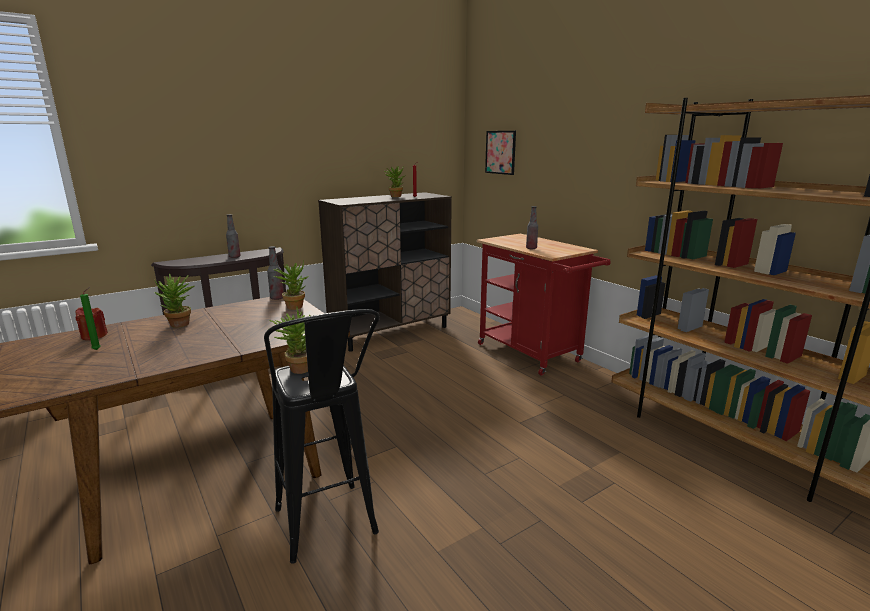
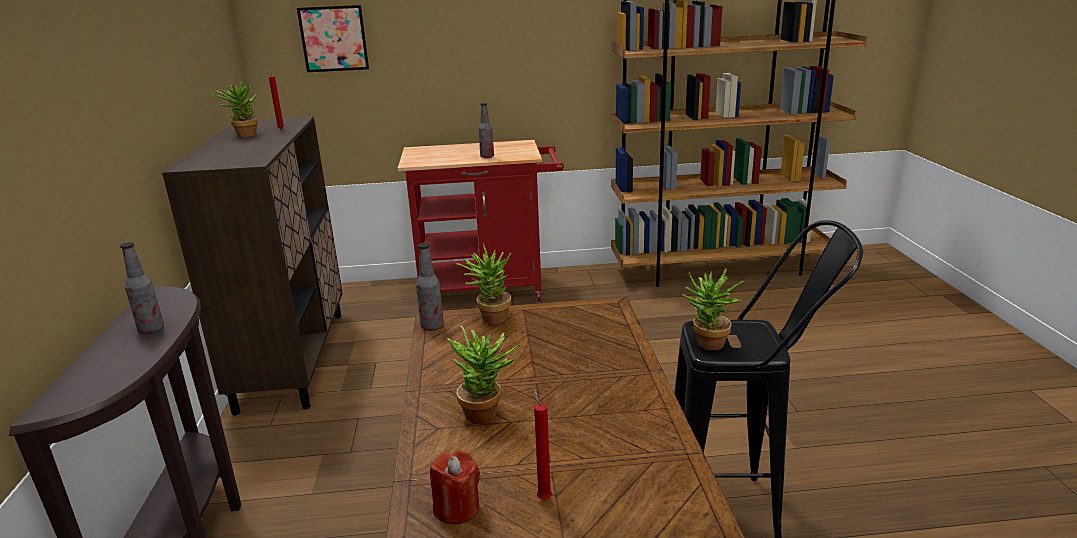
camera: 60 degrees left, 5 degrees up
green candle [80,287,101,350] -> red candle [534,389,552,500]

